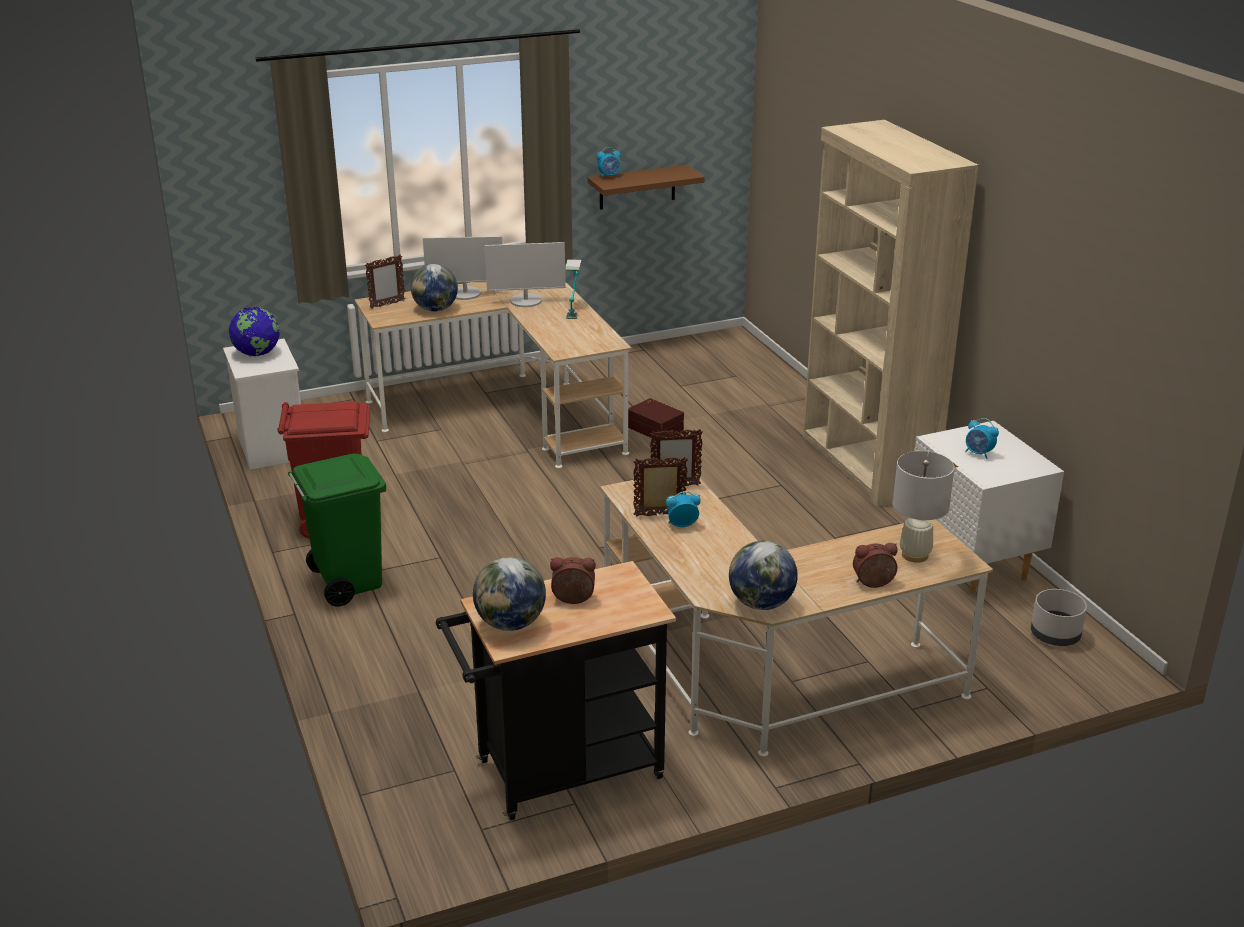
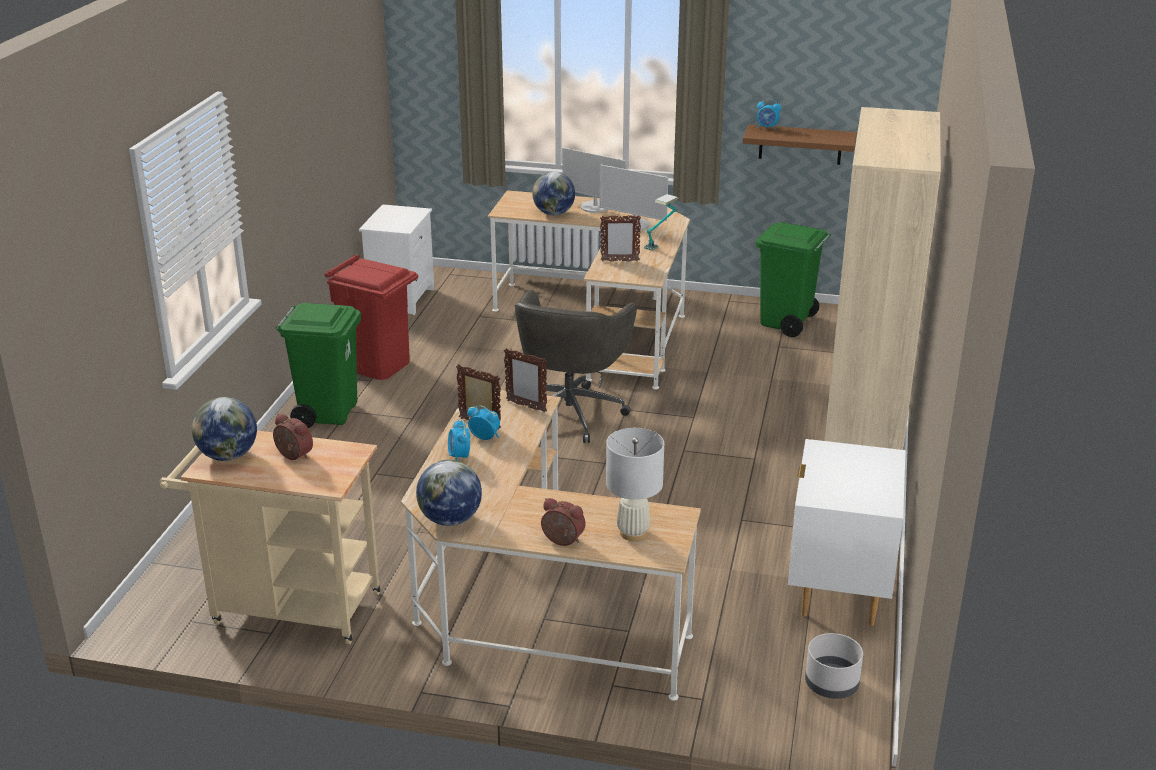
camera: 35 degrees right, 0 degrees up
globe [229,307,280,356] -> none
picture frame [365,255,405,309] -> picture frame moved to [600,215,641,262]
black cart [436,561,676,820] -> beige cart [159,431,380,644]
brown storage box [628,398,684,438] -> none
alarm clock [965,418,999,459] -> alarm clock moved to [448,419,470,461]
none -> grey office chair [514,290,637,443]
none -> green trash can [756,222,831,337]

